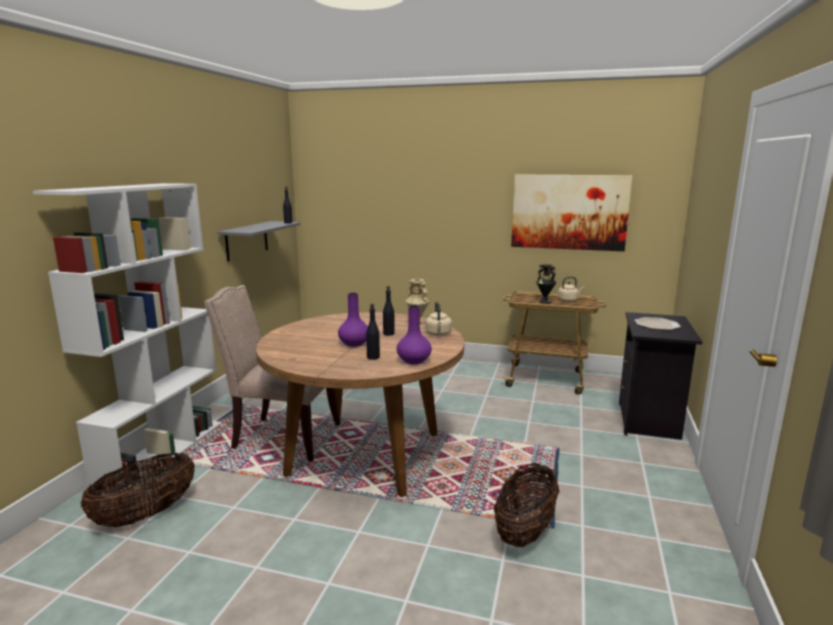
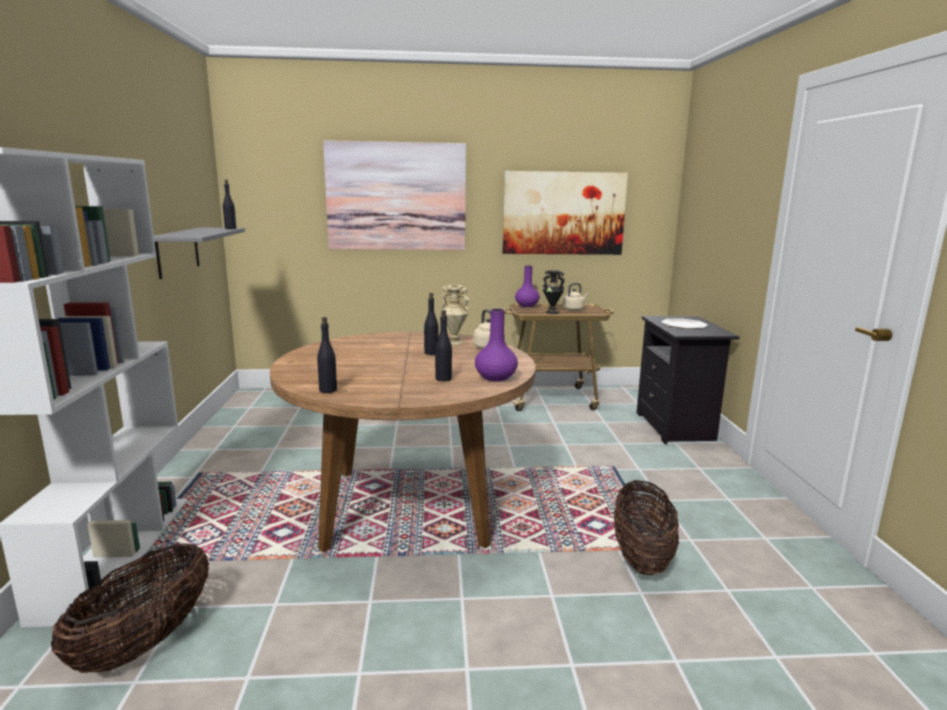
camera: 20 degrees left, 0 degrees up
beige chair [205,285,340,462] -> none
purple vase [338,293,368,347] -> purple vase moved to [515,265,540,307]
none -> black bottle [317,317,337,393]
none -> picture [323,140,466,250]

